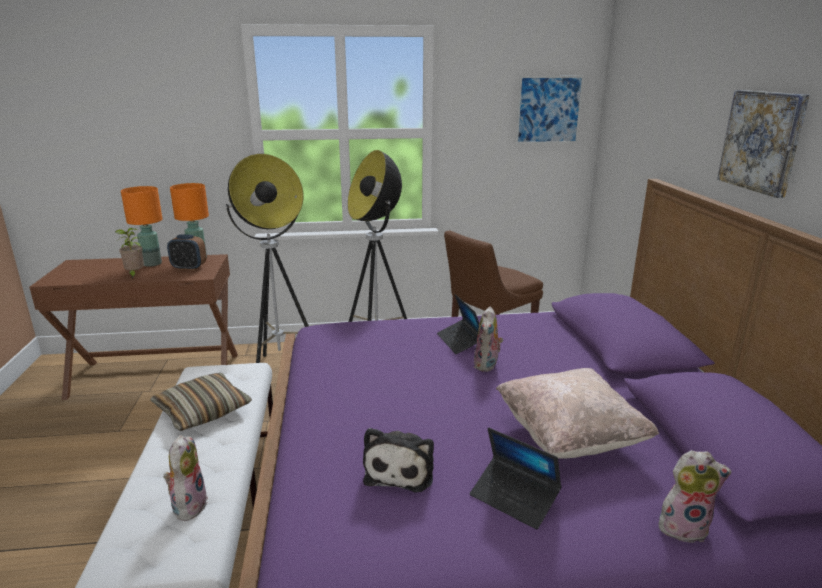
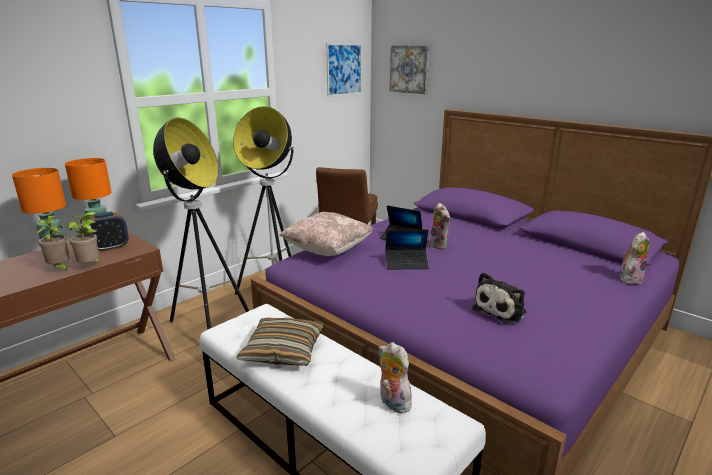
camera: 40 degrees left, 0 degrees up
plush toy [363,428,434,493] -> plush toy turned 75 degrees clockwise [472,272,527,324]
laptop [470,428,562,529] -> laptop moved to [385,230,429,270]
beige pillow [496,368,659,459] -> beige pillow moved to [279,212,373,256]
picture [717,90,810,198] -> picture moved to [390,46,429,94]
none -> potted plant [67,212,102,263]

